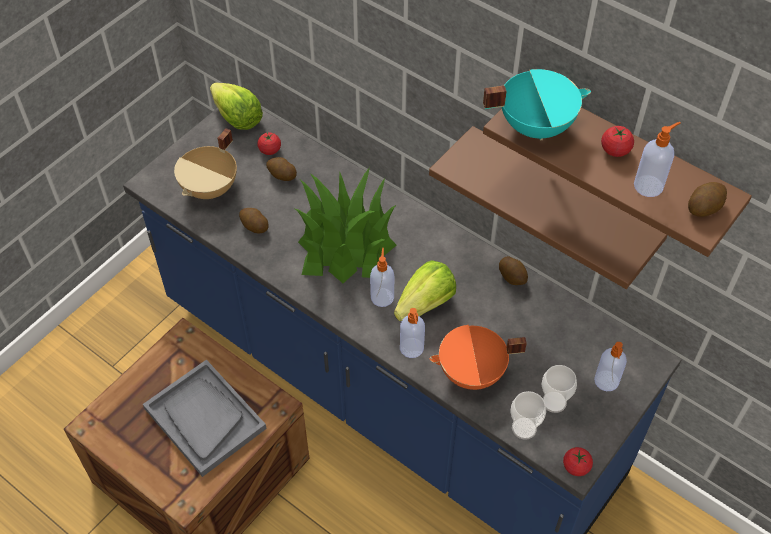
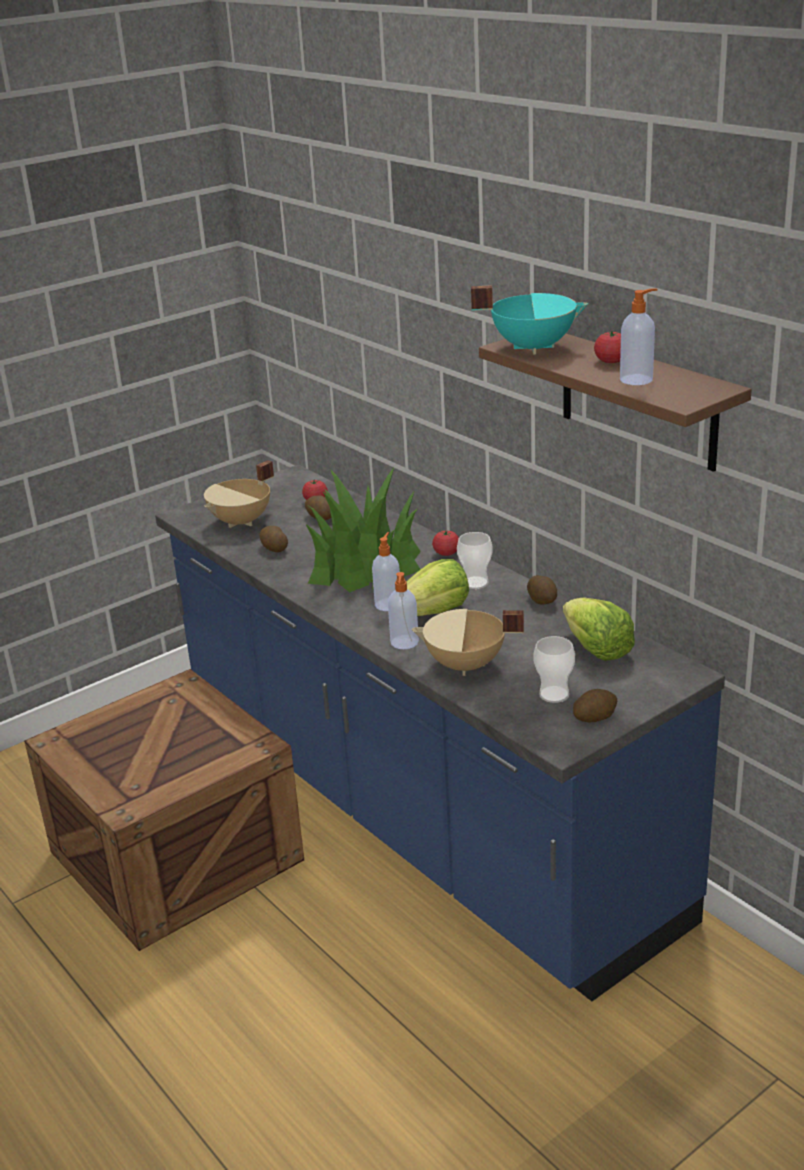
camera: 15 degrees right, 25 degrees down
grey tray [143,359,267,477] -> none
lettuce [210,83,263,130] -> lettuce moved to [563,597,635,661]
brown shelf [429,126,668,289] -> none
orange cooking pot [430,325,527,390] -> beige cooking pot [412,609,524,676]
cup [510,391,546,440] -> cup moved to [457,532,493,589]
tomato [563,447,593,476] -> tomato moved to [432,530,459,556]
soap dispenser [594,342,627,391] -> none
potato [688,182,727,217] -> potato moved to [573,689,617,722]

